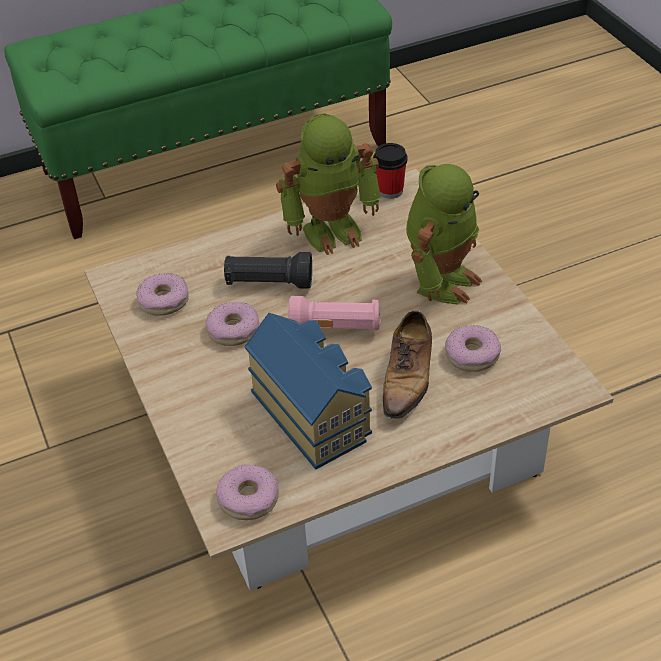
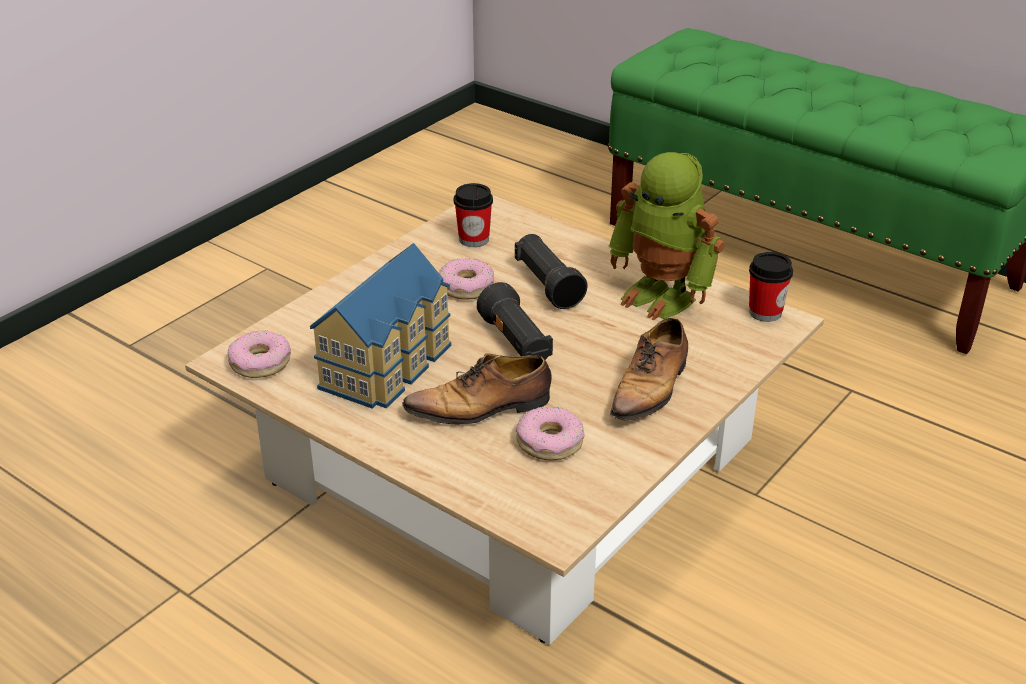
camera: 60 degrees right, 10 degrees down
donut [136,273,189,316] -> cup [454,183,493,247]
pink flashlight [288,296,381,330] -> black flashlight [477,282,553,360]
toy robot [406,164,482,305] -> shoe [610,317,688,421]

